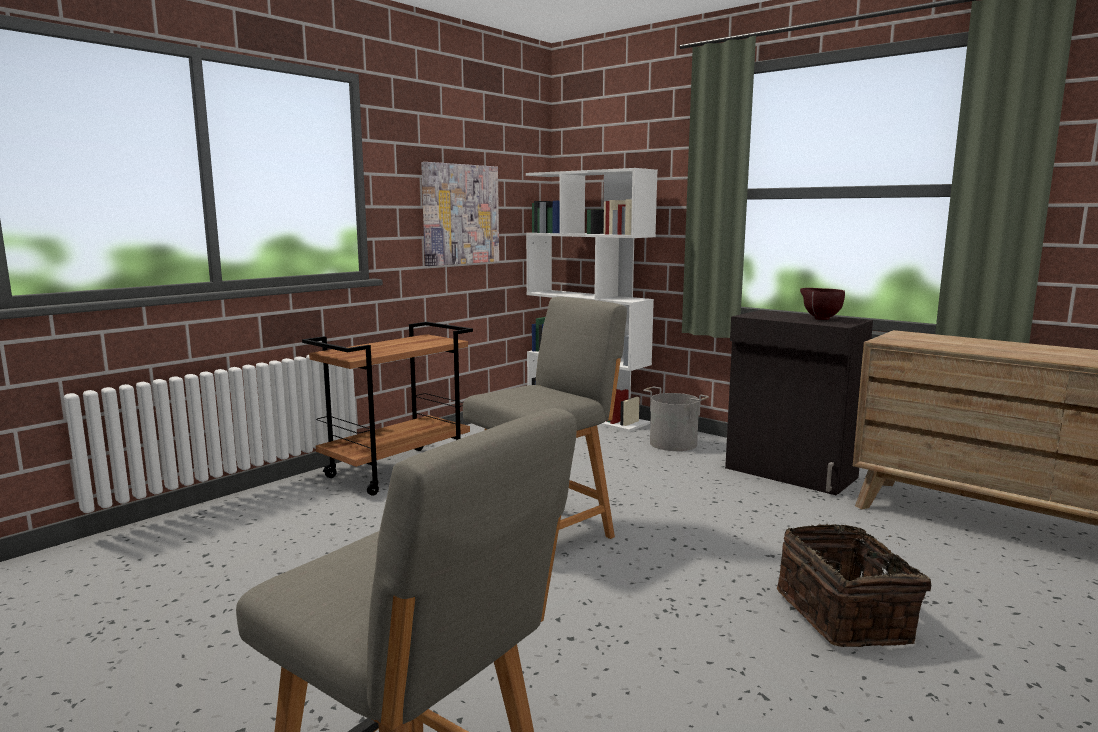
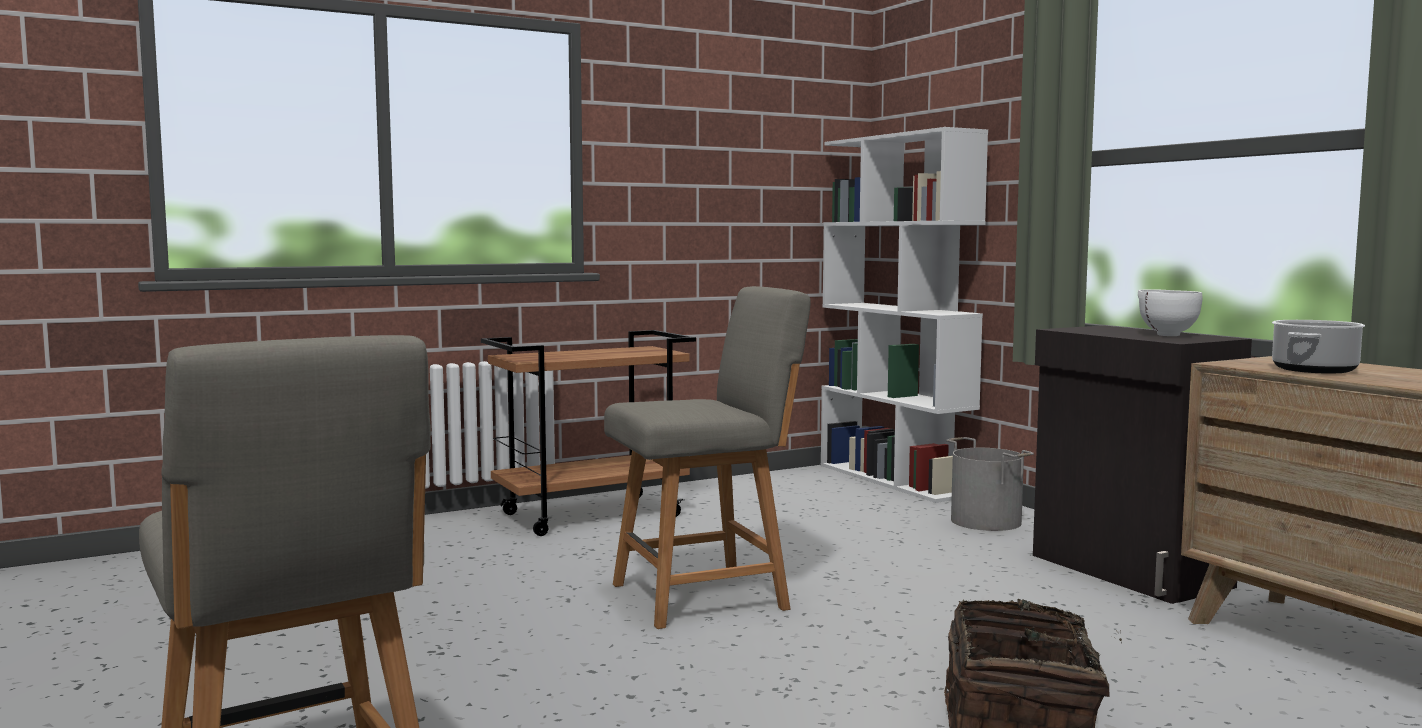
camera: 20 degrees right, 5 degrees down
picture [421,162,499,266] -> none
brown bowl [800,288,845,320] -> white bowl [1138,289,1202,336]
none -> cooking pot [1272,320,1365,374]

